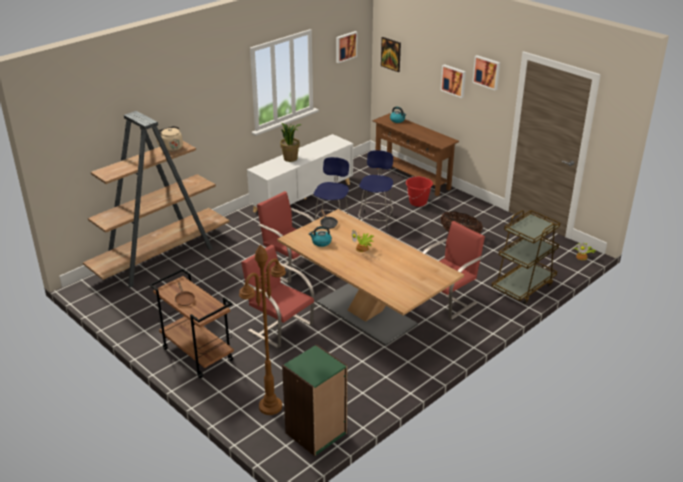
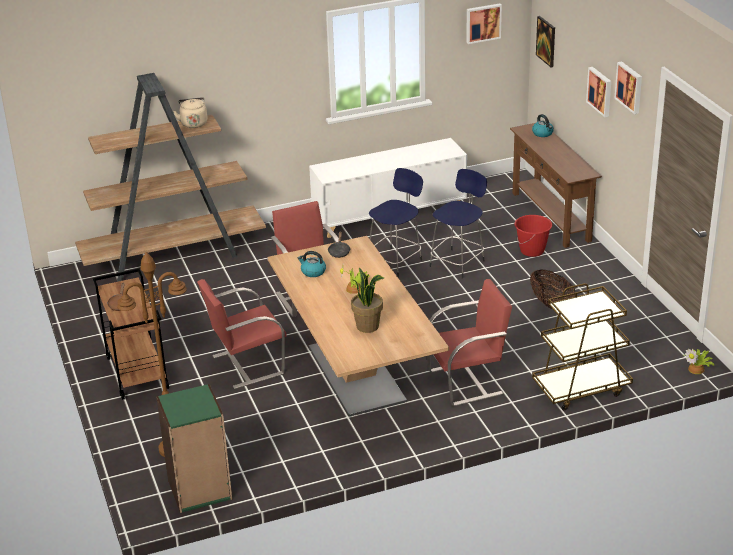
camera: 25 degrees right, 0 degrees up
red chair [241,245,314,348] -> red chair turned 90 degrees counterclockwise [197,279,287,389]
potted plant [280,123,301,162] -> potted plant moved to [351,268,384,333]

